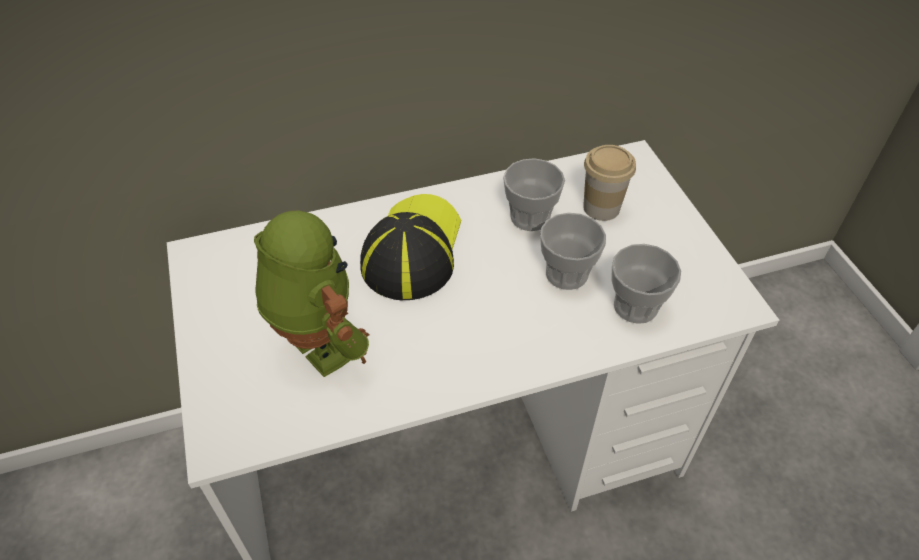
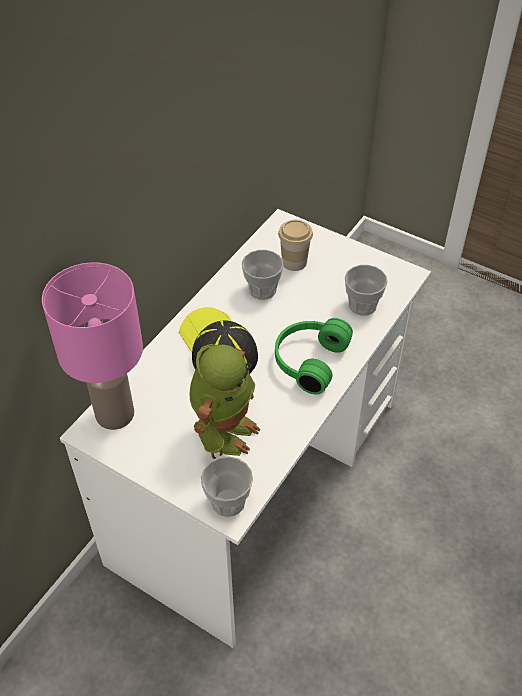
camera: 40 degrees left, 0 degrees up
toy robot [254,210,370,377] -> toy robot turned 105 degrees clockwise [189,344,260,459]
cup [540,213,606,290] -> cup moved to [201,456,253,517]
none -> pink table lamp [42,262,143,430]
none -> green headphones [275,318,353,394]

